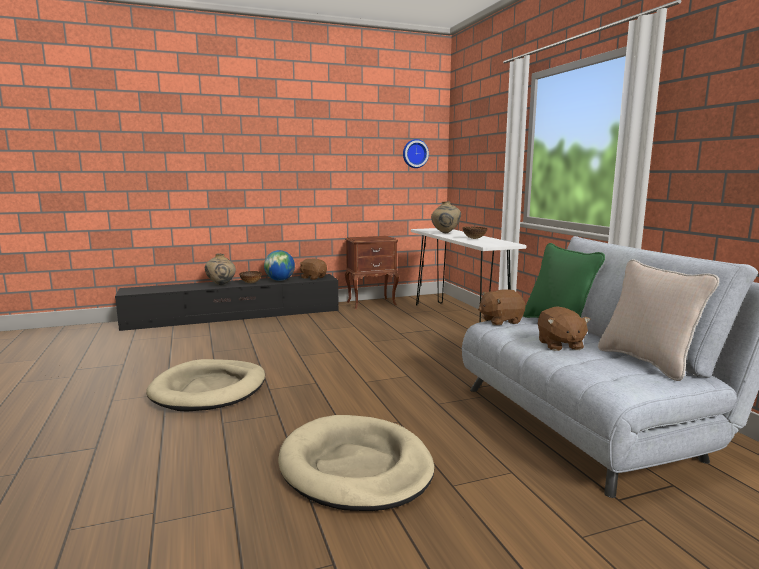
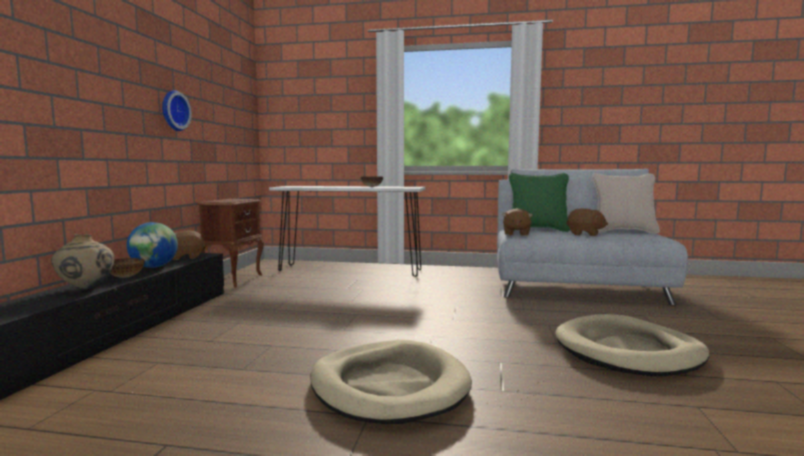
camera: 60 degrees left, 5 degrees down
wall clock [403,139,429,168] -> wall clock moved to [162,90,192,131]
beige vase [431,201,461,233] -> none

